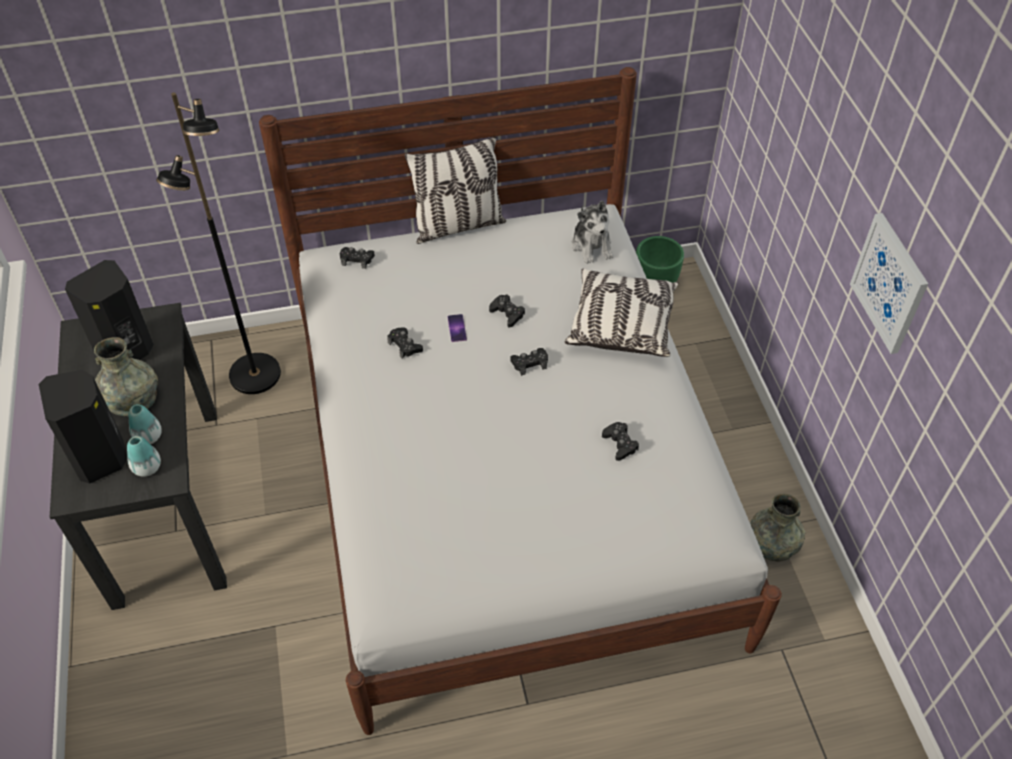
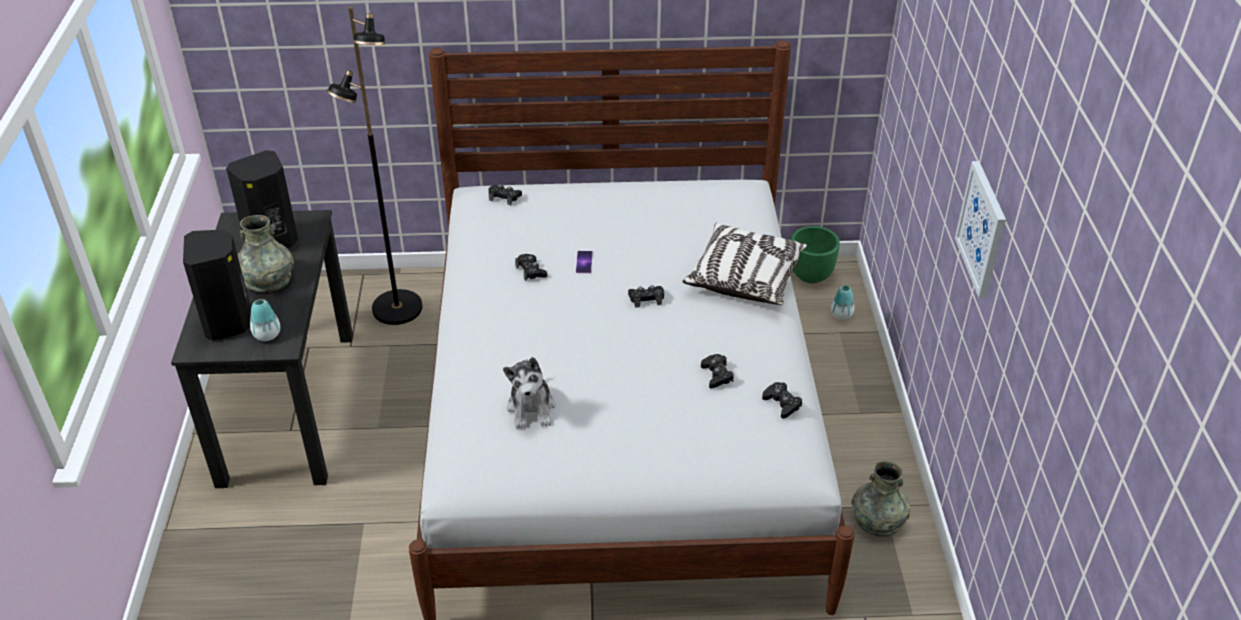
camera: 10 degrees right, 10 degrees down
vase [128,404,162,444] -> vase moved to [831,285,855,320]
pillow [404,136,506,244] -> none
black game controller [489,295,525,327] -> black game controller moved to [762,382,802,419]
plush toy [571,200,614,264] -> plush toy moved to [503,357,555,429]

